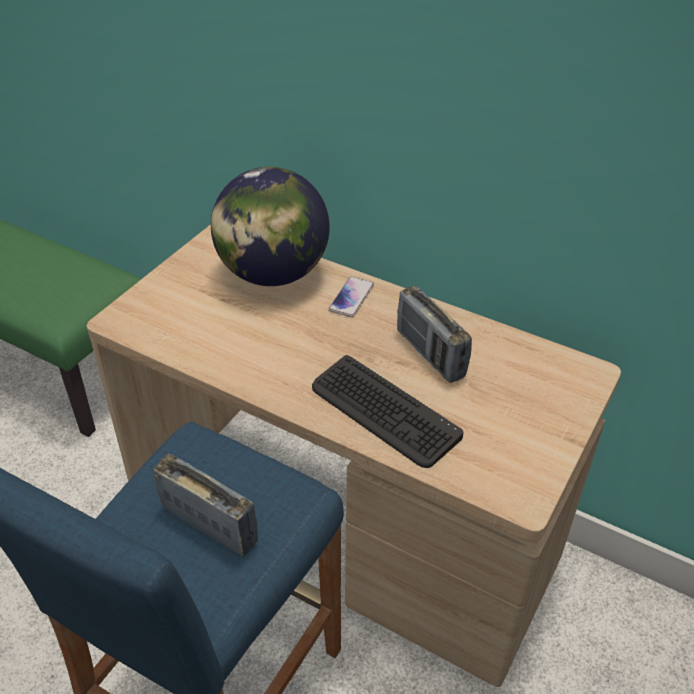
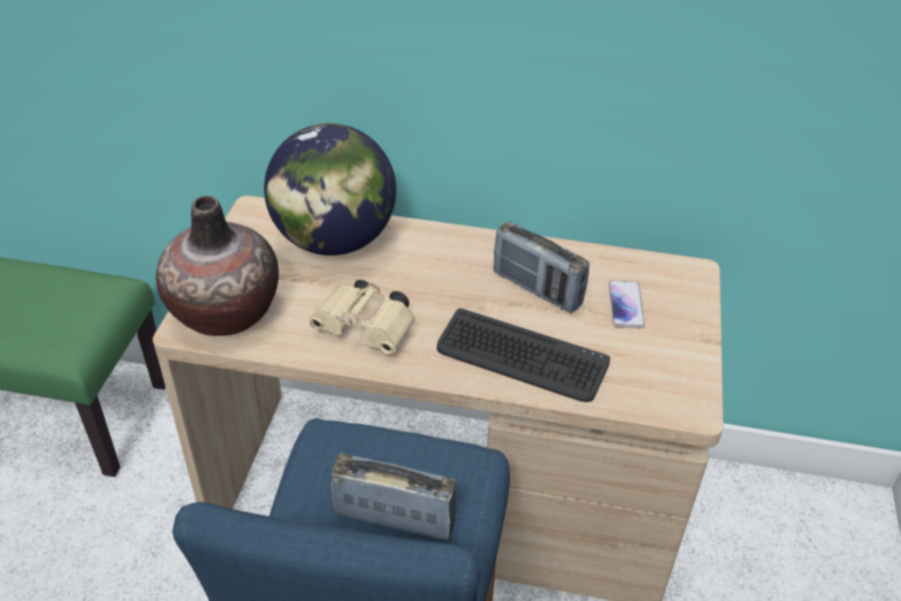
camera: 20 degrees left, 0 degrees up
phone [329,277,374,317] -> phone moved to [609,280,645,328]
none -> vase [156,196,279,336]
none -> beige binoculars [309,280,415,354]

